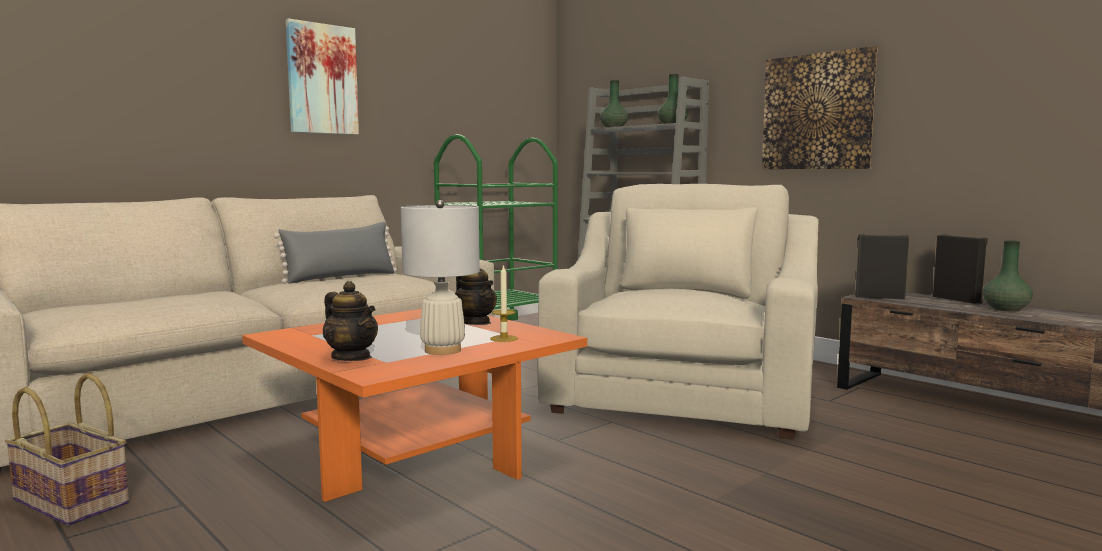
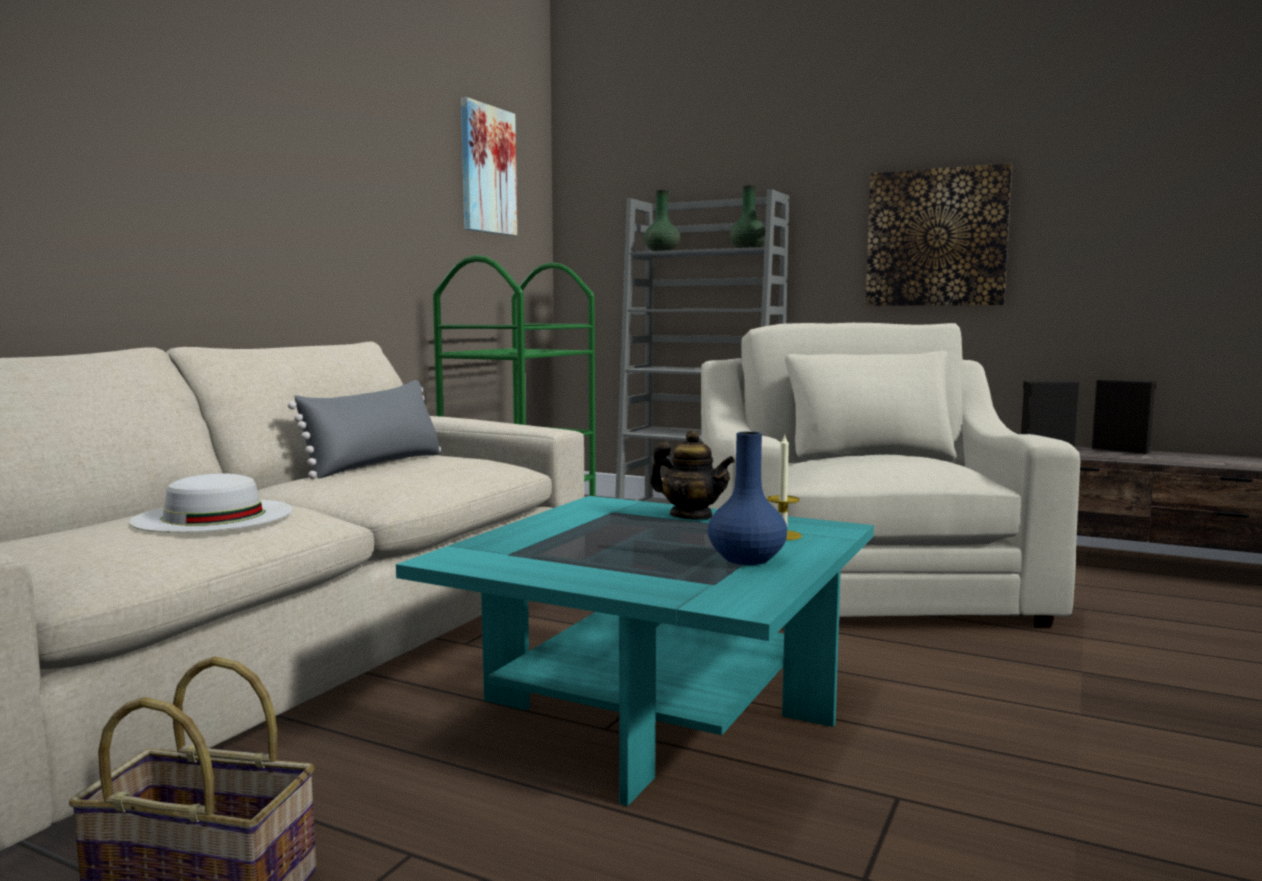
camera: 20 degrees left, 0 degrees up
orange coffee table [242,309,587,502] -> turquoise coffee table [396,496,874,806]
picture [286,19,359,135] -> picture moved to [461,97,517,236]
teapot [323,281,378,361] -> none
white table lamp [401,200,480,355] -> blue vase [708,431,787,565]
green vase [983,240,1033,311] -> none
none -> white hat [129,473,293,533]

